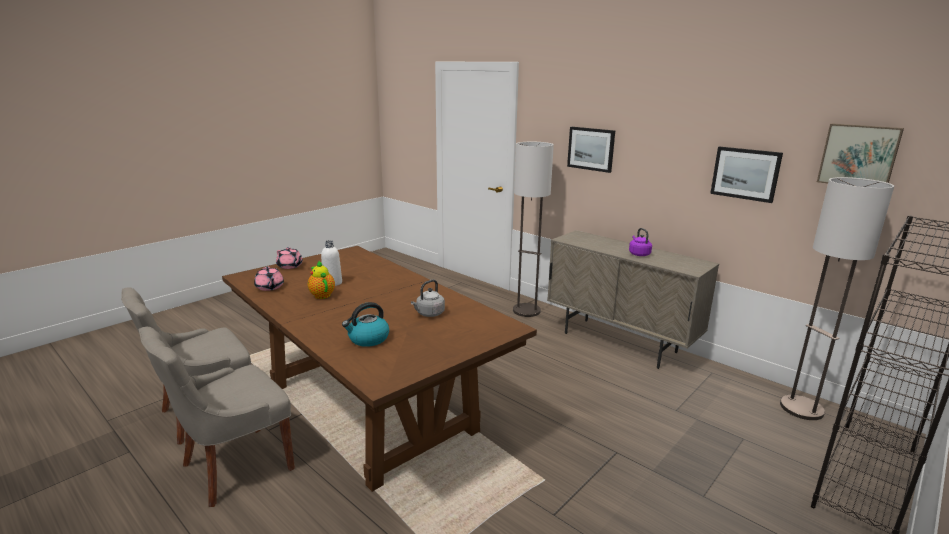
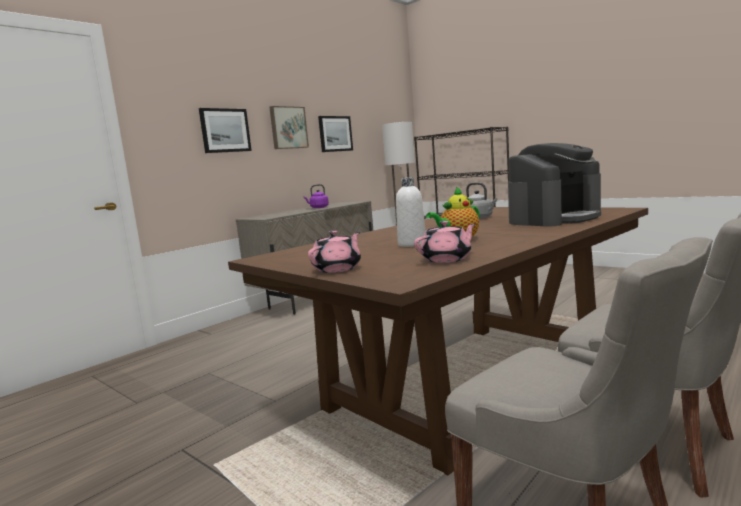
camera: 90 degrees left, 10 degrees down
kettle [342,302,389,347] -> coffee machine [508,143,601,227]
floor lamp [513,142,554,317] -> none
picture [817,124,904,184] -> picture moved to [269,106,309,149]

